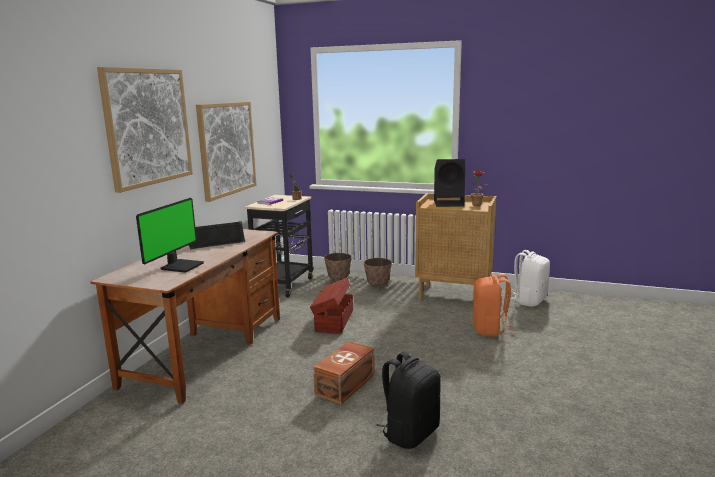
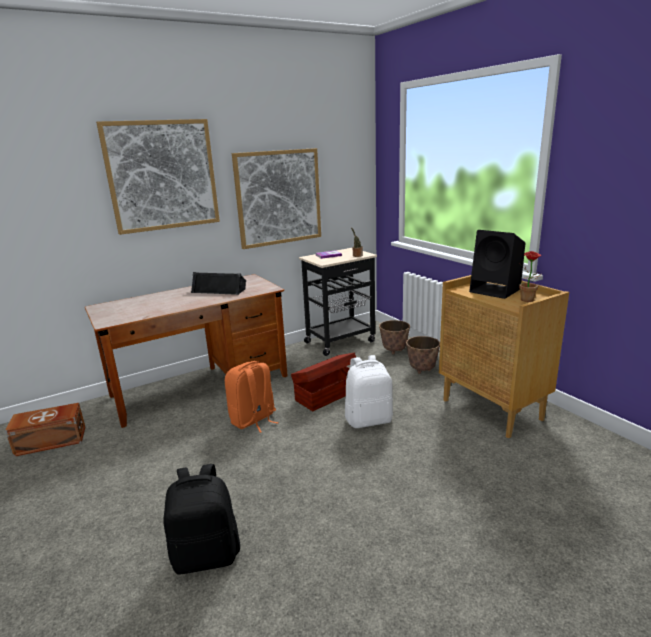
camera: 40 degrees right, 5 degrees up
monitor [136,198,204,273] -> none
brown storage box [313,341,375,404] -> brown storage box moved to [5,403,85,457]
orange backpack [473,274,515,337] -> orange backpack moved to [225,361,279,433]
white backpack [507,250,550,307] -> white backpack moved to [345,355,393,428]

